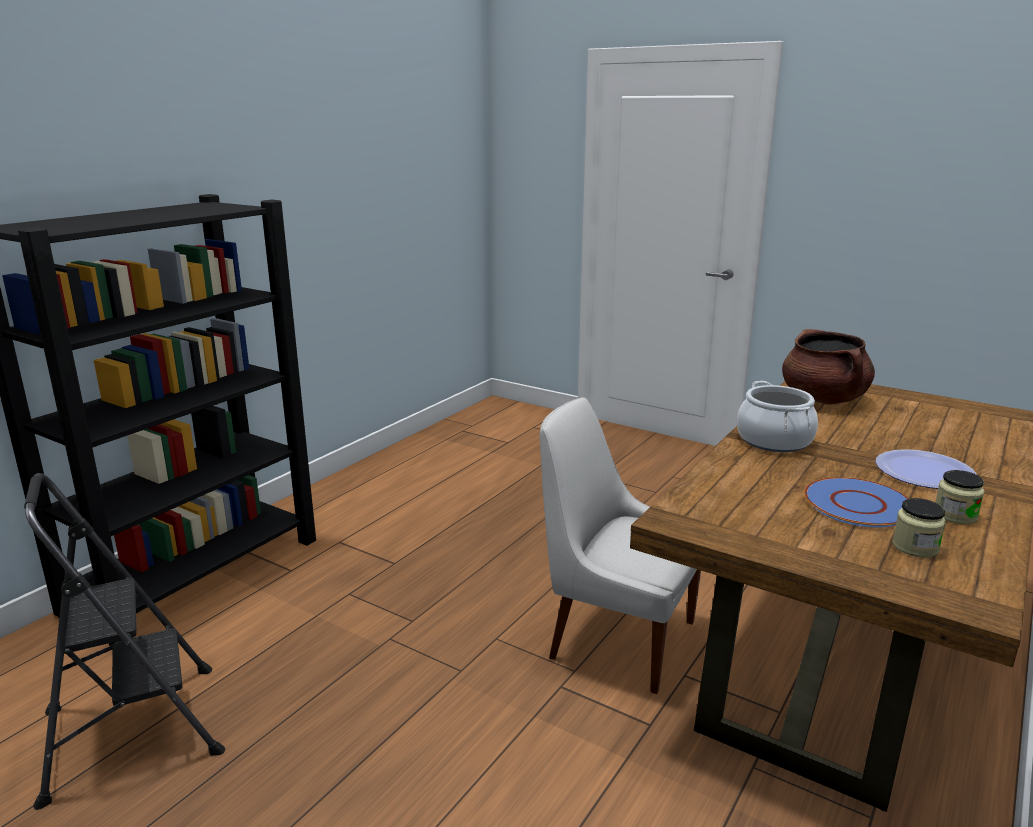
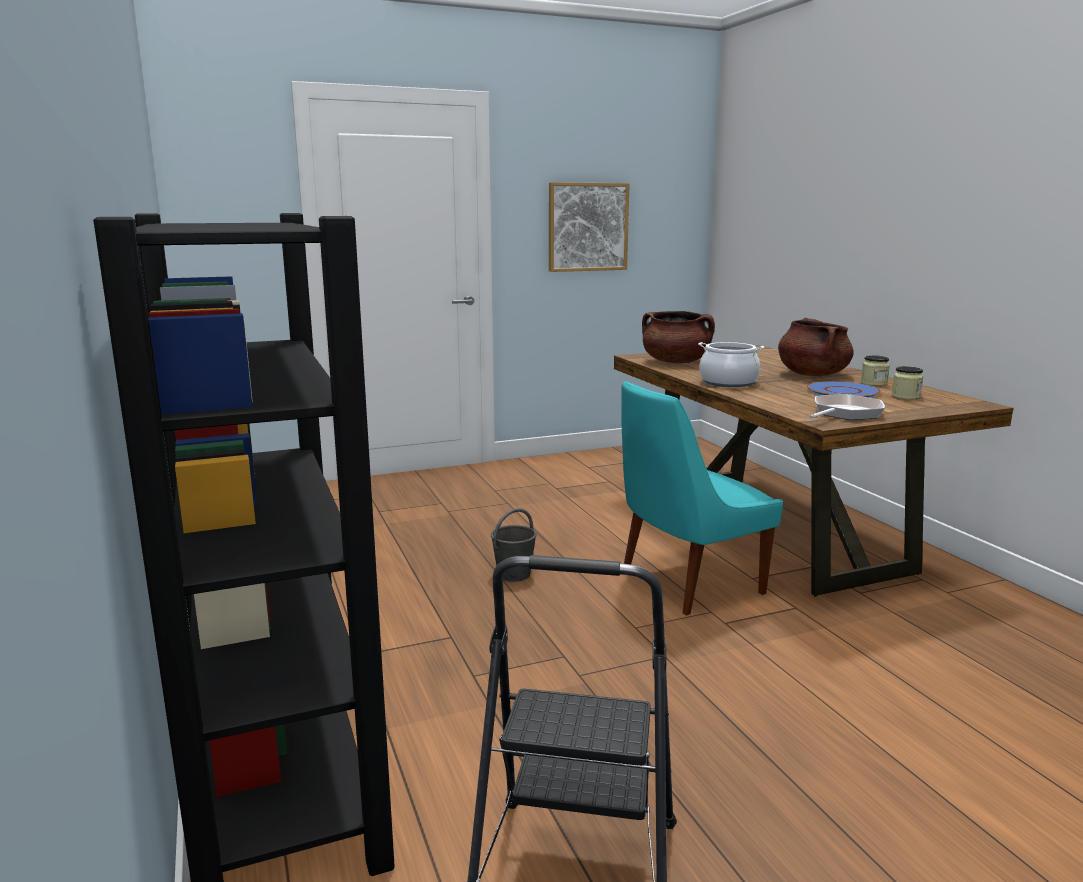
camera: 55 degrees left, 5 degrees down
white chair [540,397,701,694] -> turquoise chair [621,381,783,616]
plate [876,449,977,489] -> brown cooking pot [778,318,854,376]
none -> grey bucket [491,508,537,582]
none -> picture [549,182,630,272]
none -> frying pan [809,394,885,420]

